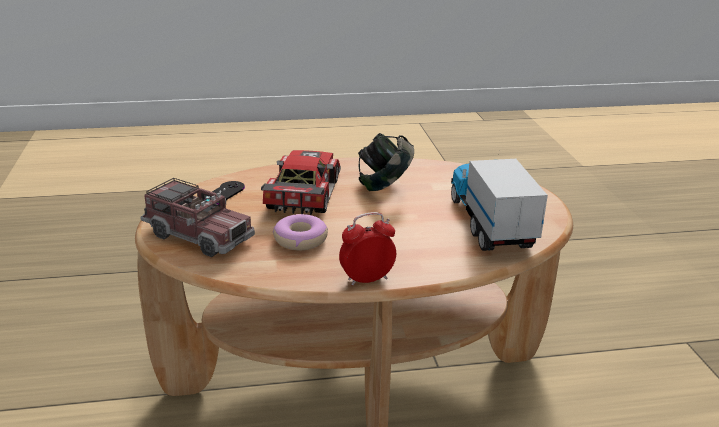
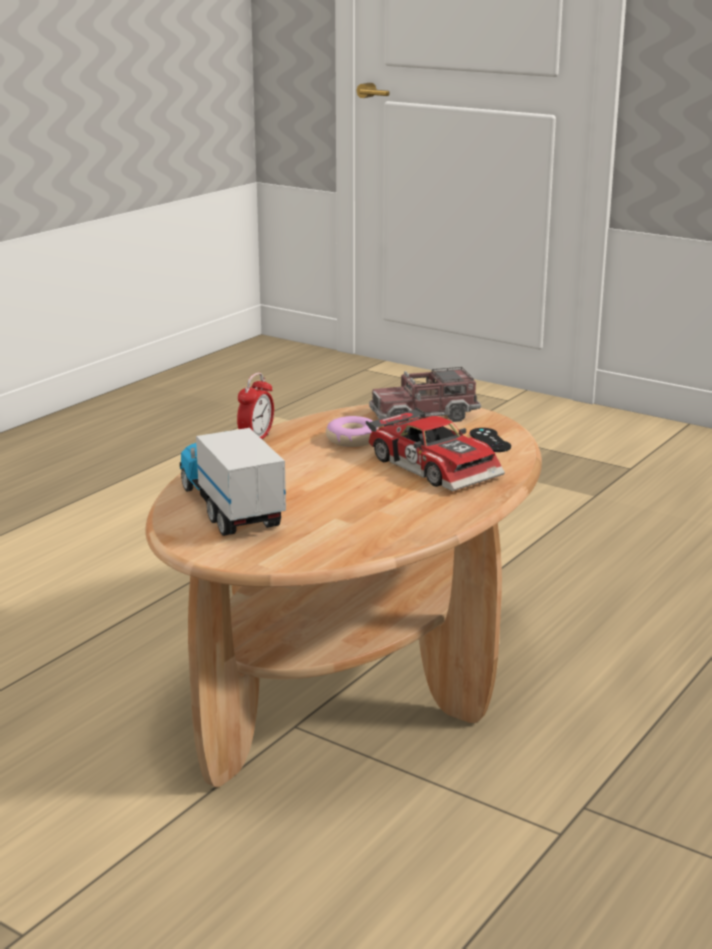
camera: 135 degrees right, 5 degrees down
headphones [358,133,414,191] -> none
toy truck [451,157,548,251] -> toy truck turned 150 degrees counterclockwise [180,422,286,536]

